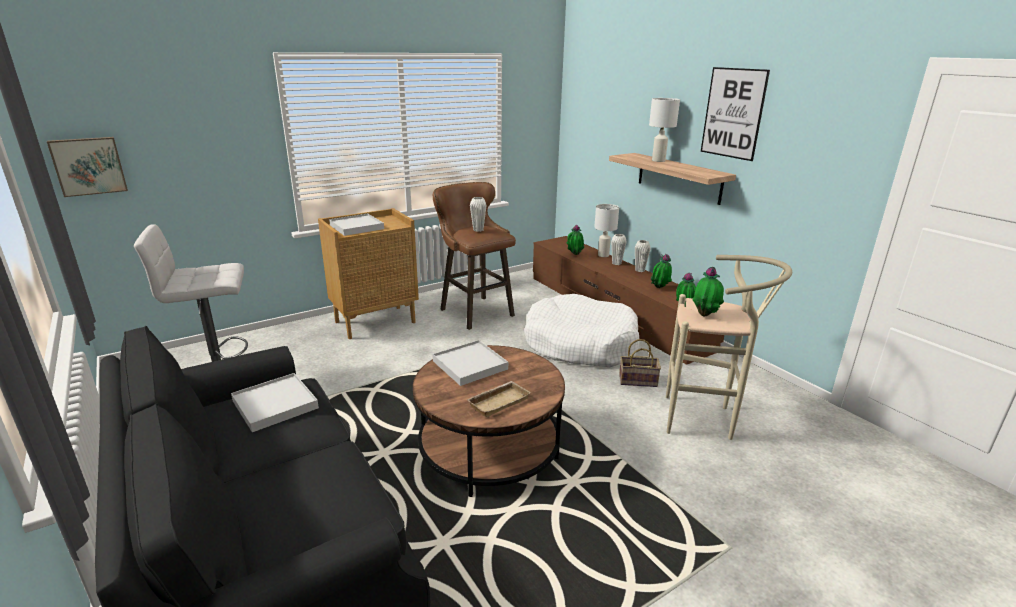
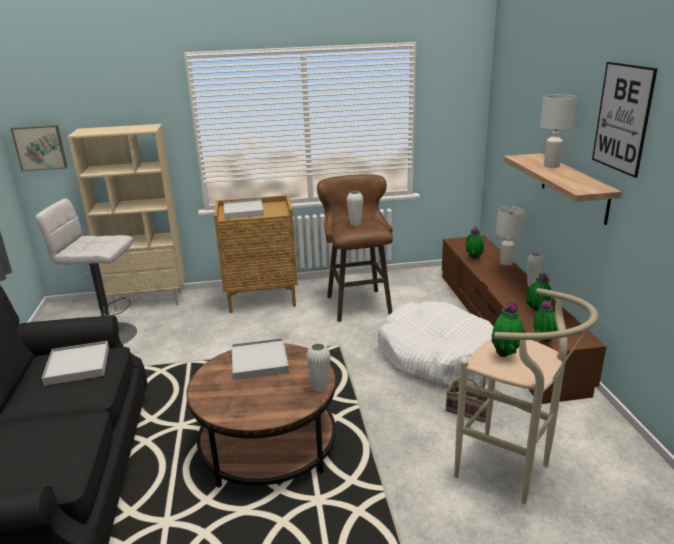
camera: 25 degrees right, 0 degrees up
beige tray [466,381,531,417] -> none
white vase [611,234,627,265] -> white vase moved to [306,343,331,392]
none -> beige bookcase [68,124,185,311]

